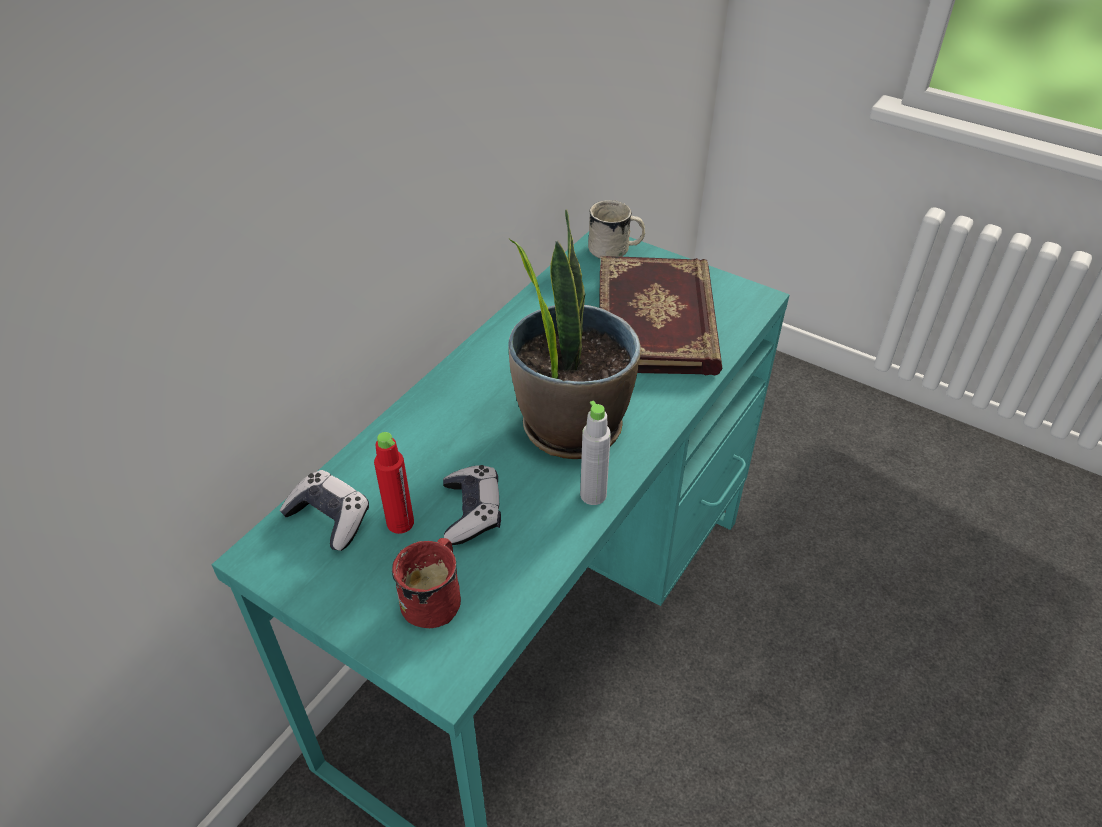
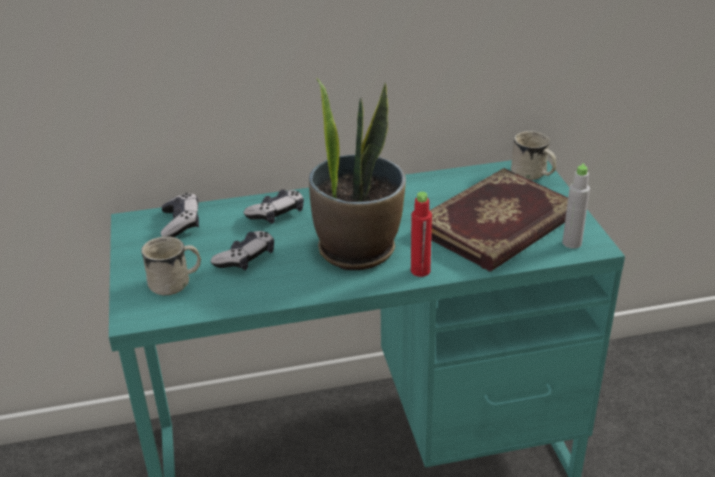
camera: 45 degrees right, 10 degrees down
red bottle [374,432,414,534] -> red bottle moved to [411,192,432,277]
red mug [392,538,461,628] -> white mug [141,236,201,296]
grey bottle [580,400,611,505] -> grey bottle moved to [562,163,590,248]
none -> game controller [243,190,304,224]

